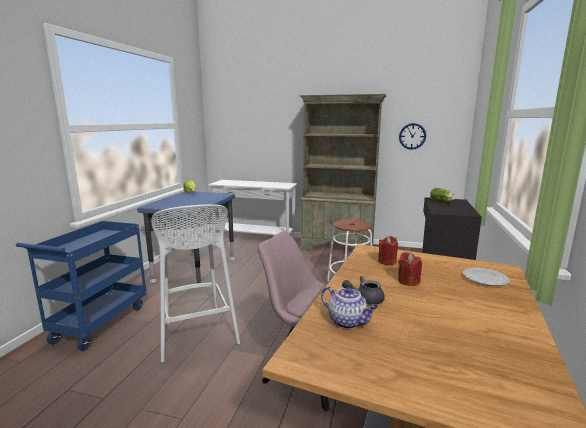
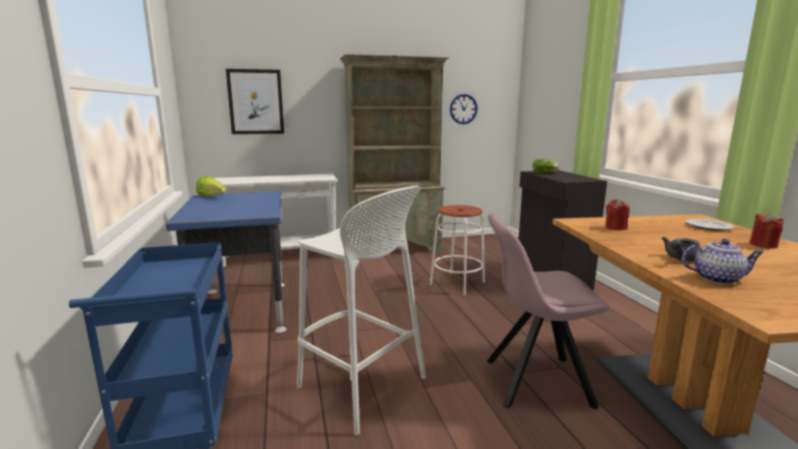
camera: 30 degrees left, 0 degrees up
red candle [398,252,422,286] -> red candle moved to [749,213,784,248]
none -> picture [226,69,284,134]

